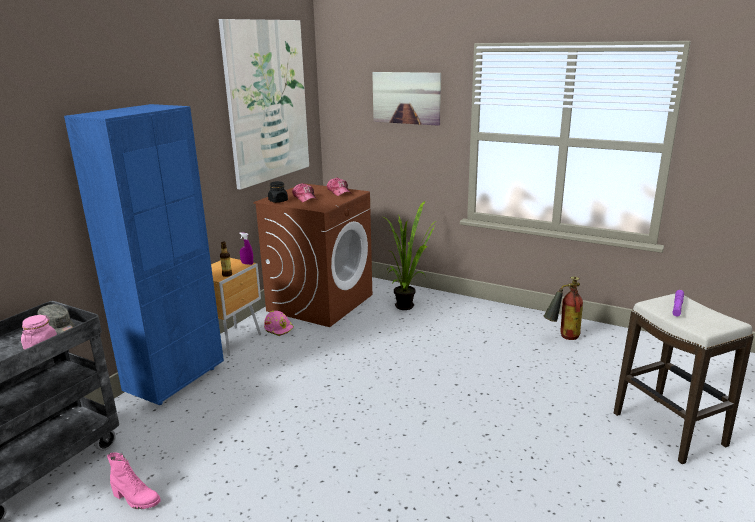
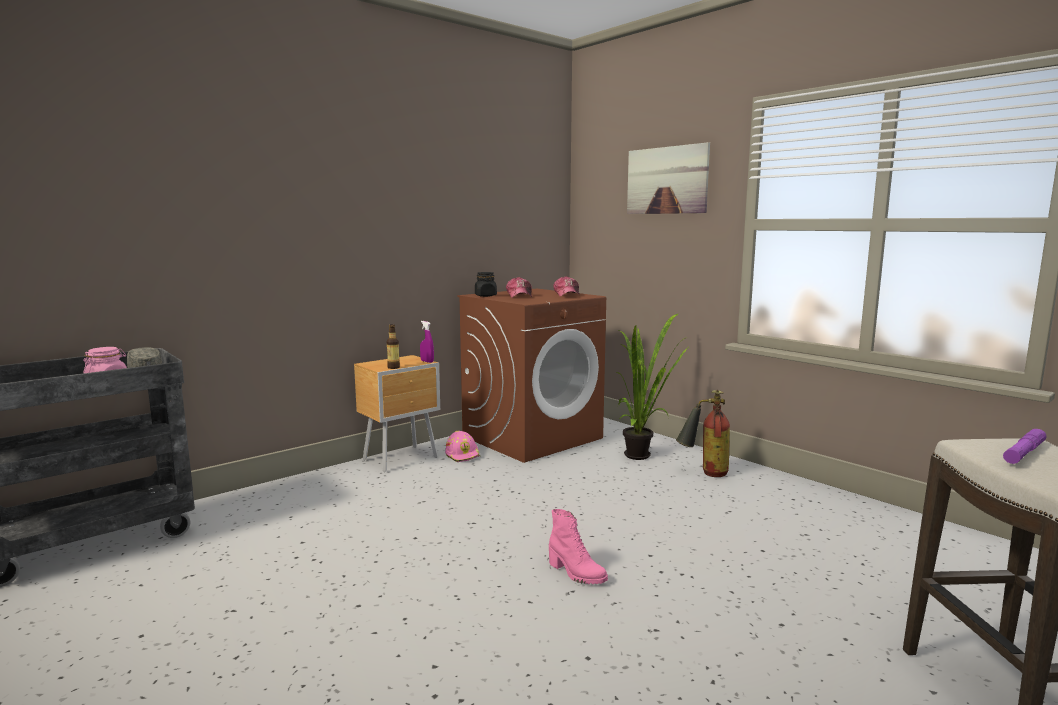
camera: 20 degrees right, 10 degrees down
blue cabinet [64,104,224,405] -> none
pink boot [107,453,161,509] -> pink boot moved to [549,509,608,584]
picture [219,19,309,190] -> none
fire extinguisher [544,276,583,340] -> fire extinguisher moved to [676,390,730,477]

